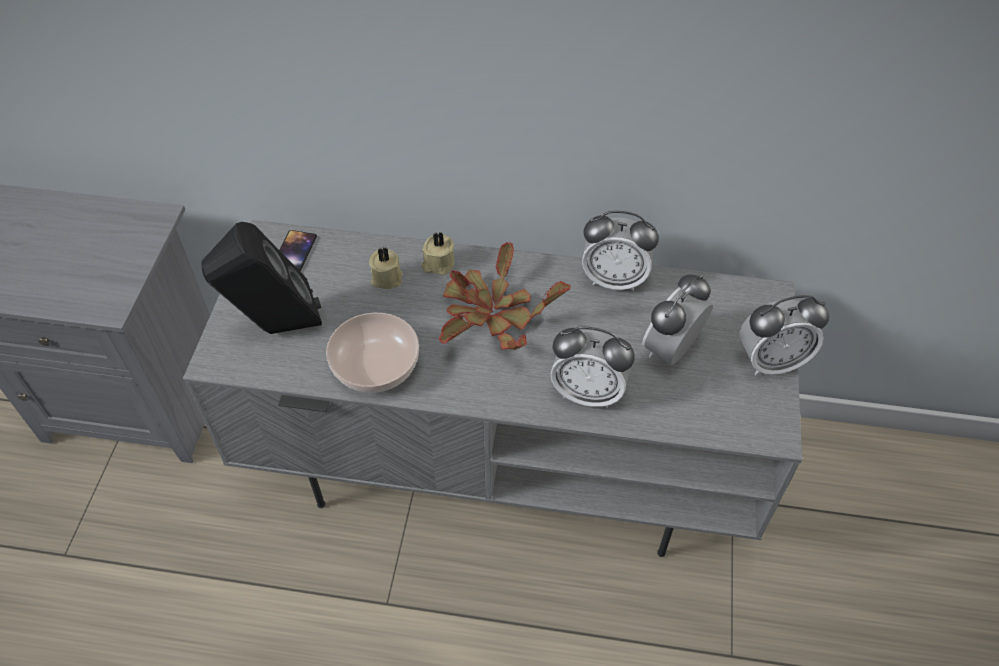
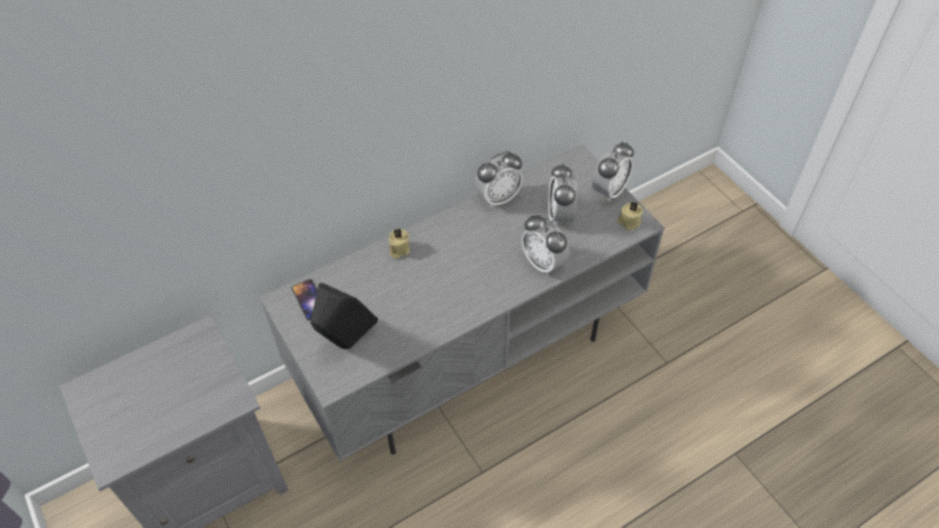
camera: 40 degrees left, 0 degrees up
bowl [326,313,419,393] -> none
beige candle [369,247,403,289] -> beige candle moved to [617,201,643,230]
potted plant [439,242,571,350] -> none
alarm clock [551,326,635,408] -> alarm clock turned 75 degrees clockwise [521,214,570,276]

